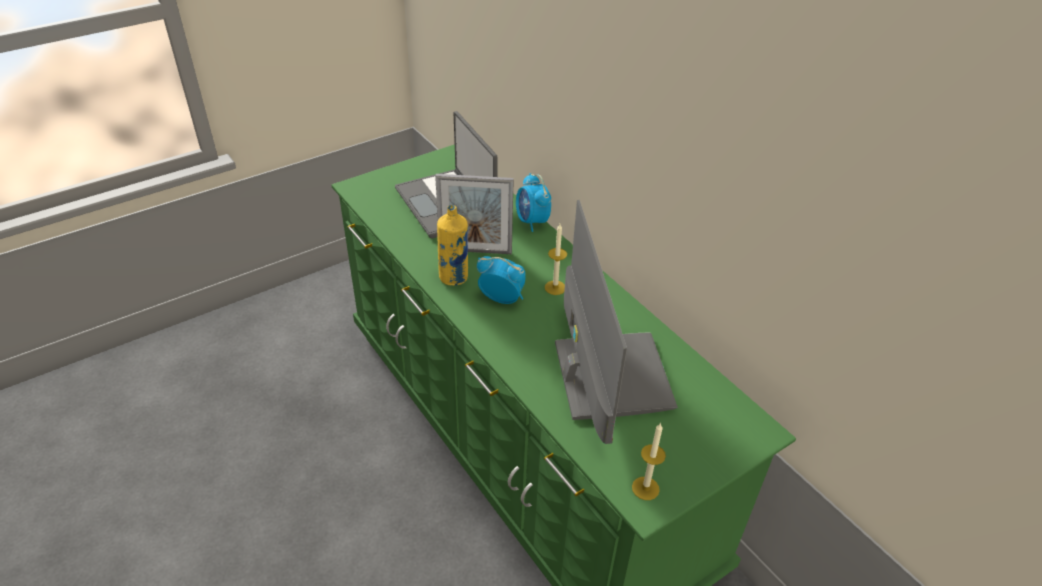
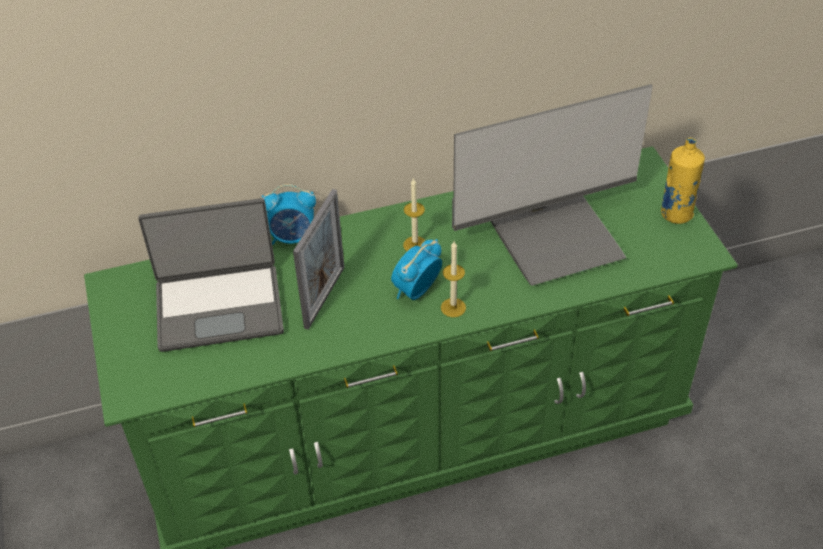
camera: 70 degrees left, 5 degrees up
yellow bottle [437,205,468,286] -> yellow bottle moved to [661,138,705,224]
monitor [555,200,678,444] -> monitor turned 150 degrees clockwise [452,84,653,286]
candle [632,423,666,500] -> candle moved to [441,241,466,317]

